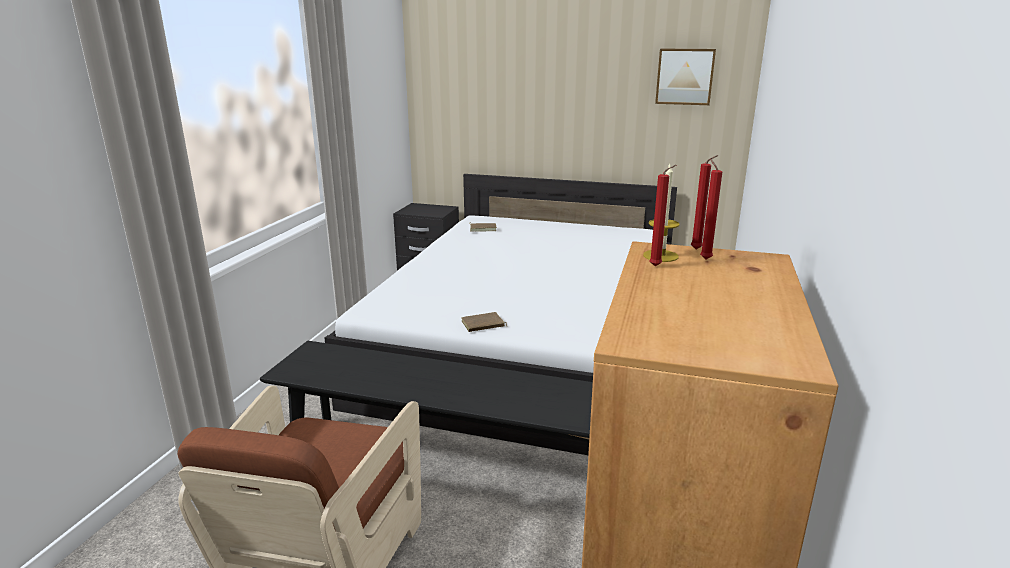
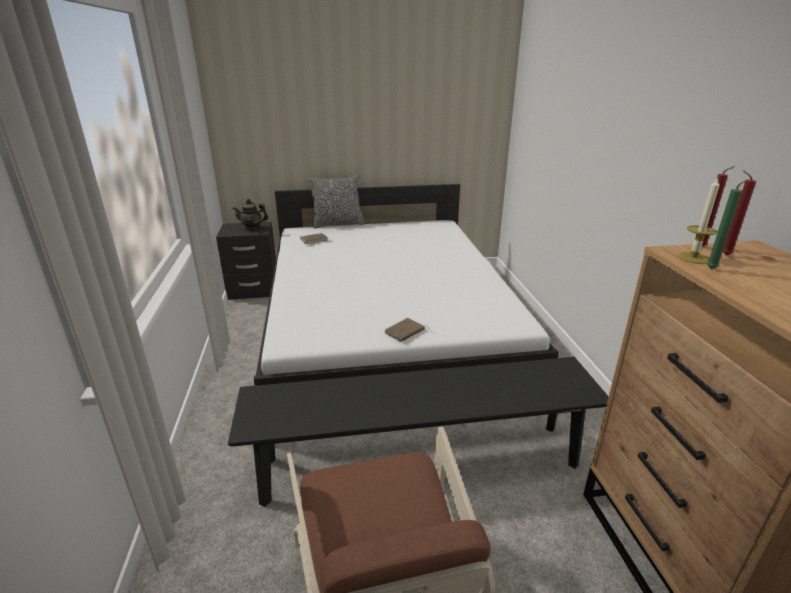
camera: 25 degrees left, 5 degrees up
red candle [649,165,676,266] -> green candle [707,180,747,269]
picture [655,49,716,105] -> none
none -> teapot [233,199,269,231]
none -> pillow [309,175,364,229]

